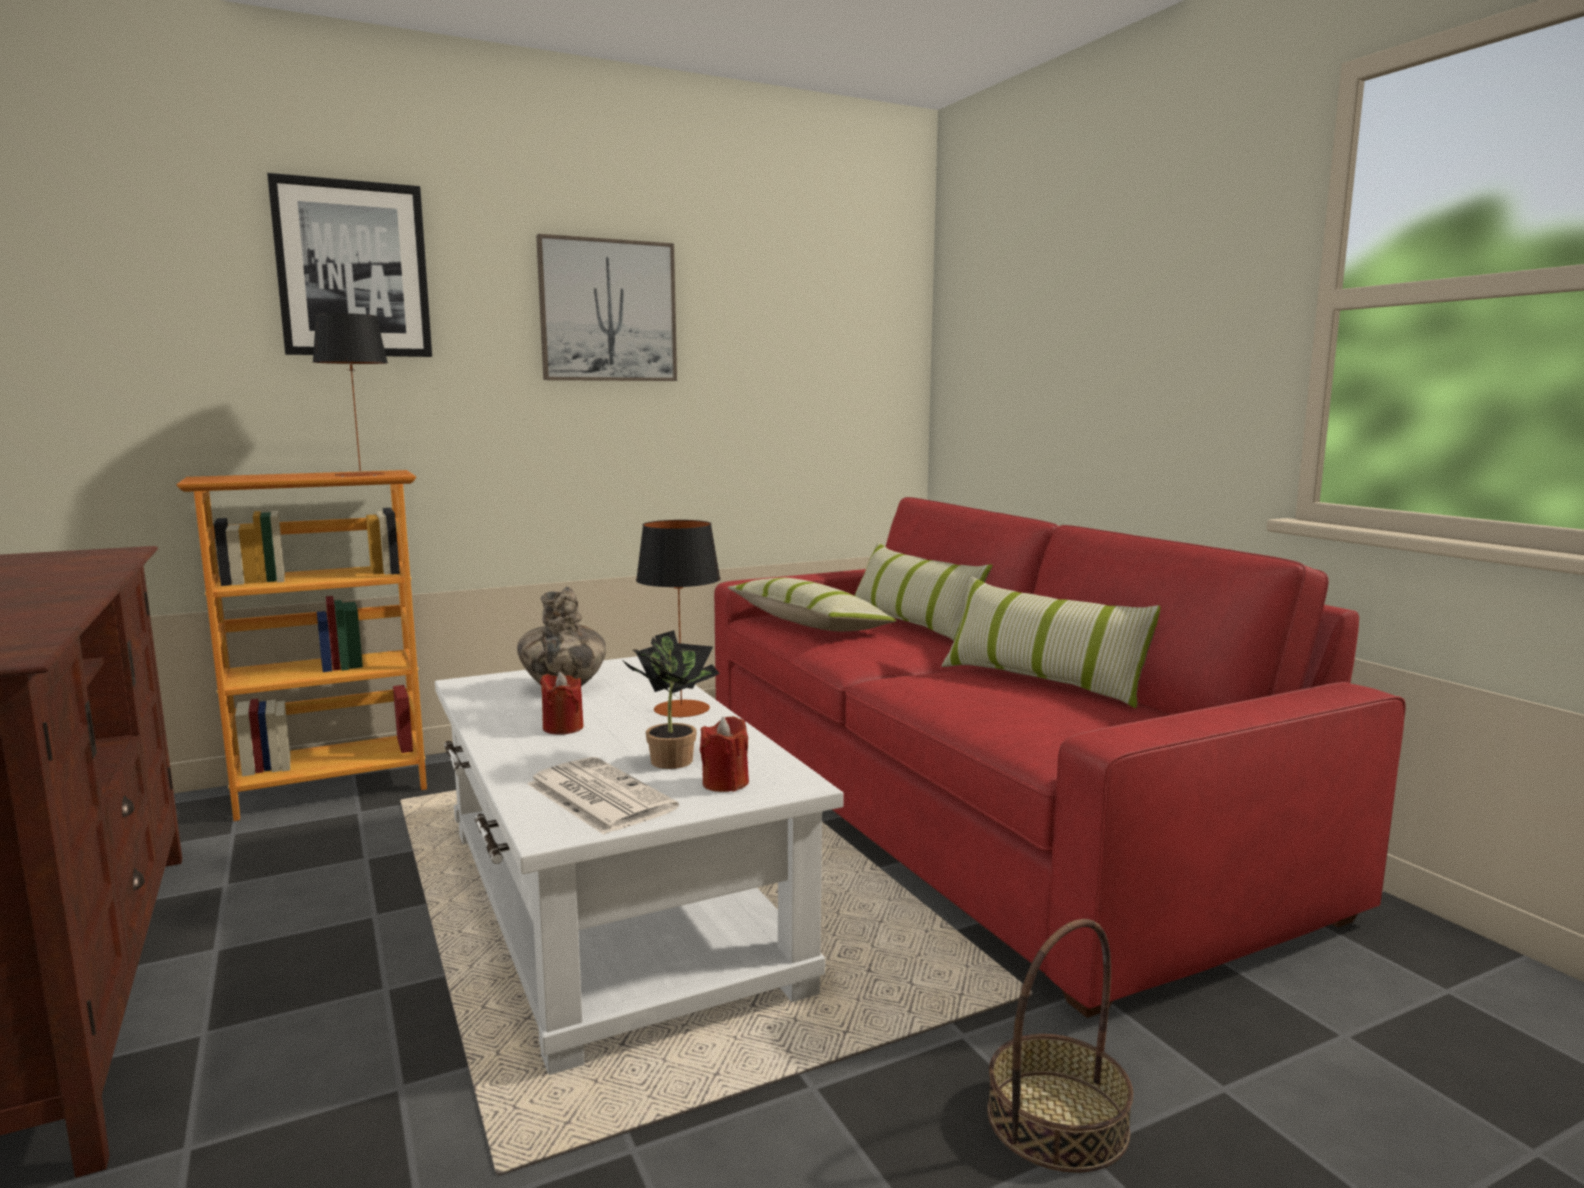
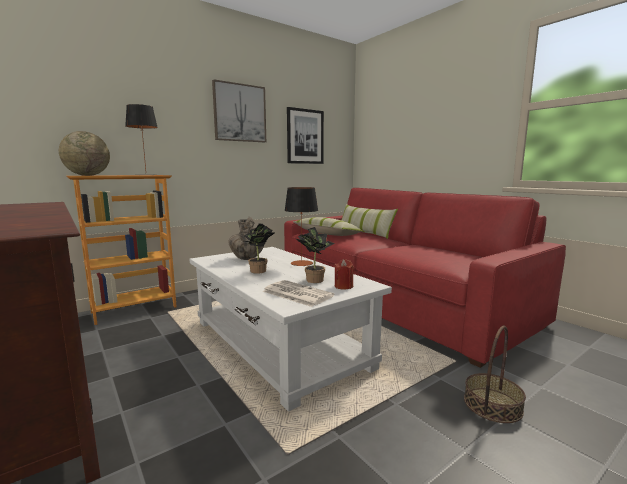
camera: 10 degrees left, 0 degrees up
picture [267,173,432,357] -> picture moved to [287,107,324,164]
red candle [540,672,584,735] -> potted plant [242,223,275,274]
pillow [941,576,1160,708] -> none
none -> globe [59,131,110,176]

